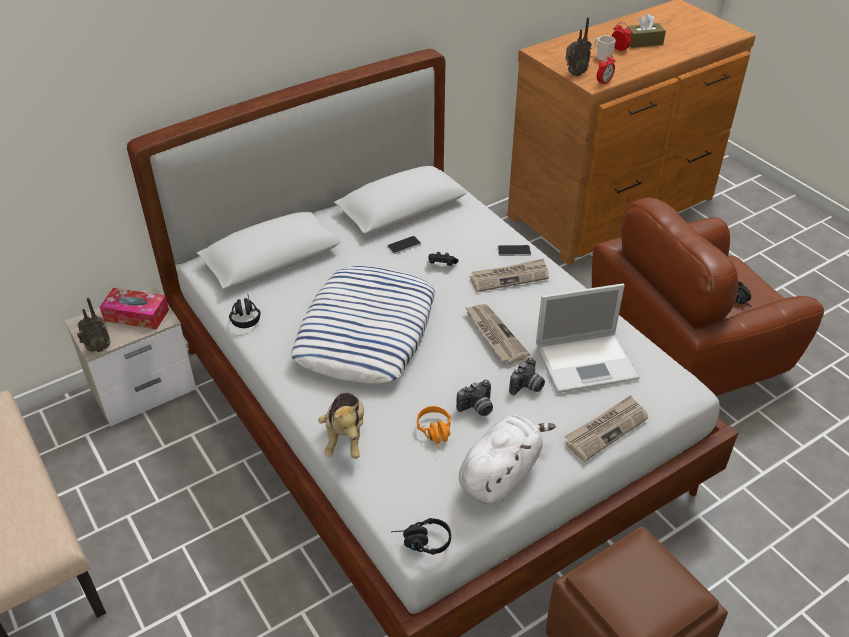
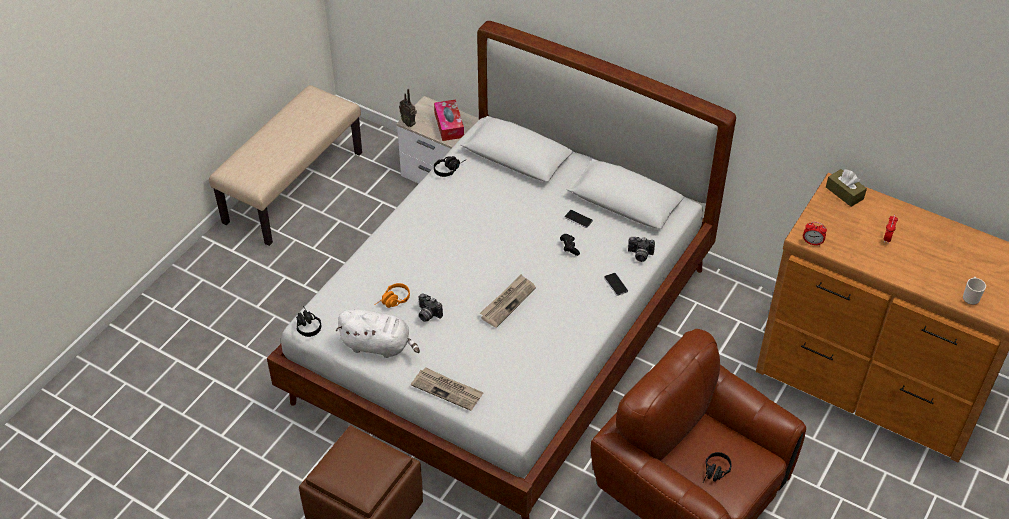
camera: 65 degrees right, 5 degrees up
pillow [291,266,436,384] -> none
plush toy [318,393,364,459] -> none
newspaper [470,258,549,292] -> none
camera [509,357,545,395] -> camera moved to [628,237,655,262]
laptop [536,283,640,393] -> none
radio [565,17,591,76] -> none
mug [594,36,616,61] -> mug moved to [963,277,986,305]
brown tissue box [628,14,666,48] -> brown tissue box moved to [826,169,867,207]

